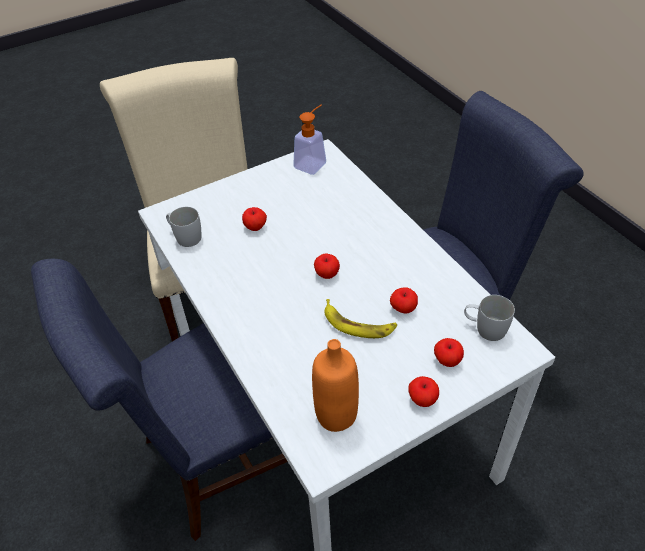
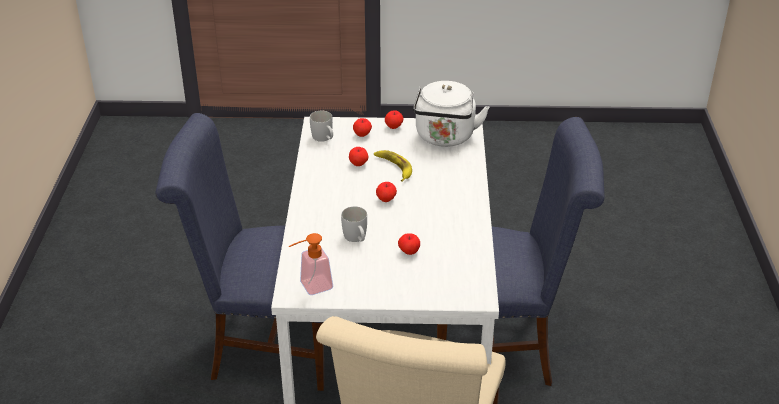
camera: 150 degrees left, 10 degrees down
white mug [166,207,201,247] -> white mug moved to [341,206,367,242]
orange bottle [312,339,359,432] -> white kettle [413,81,489,147]

